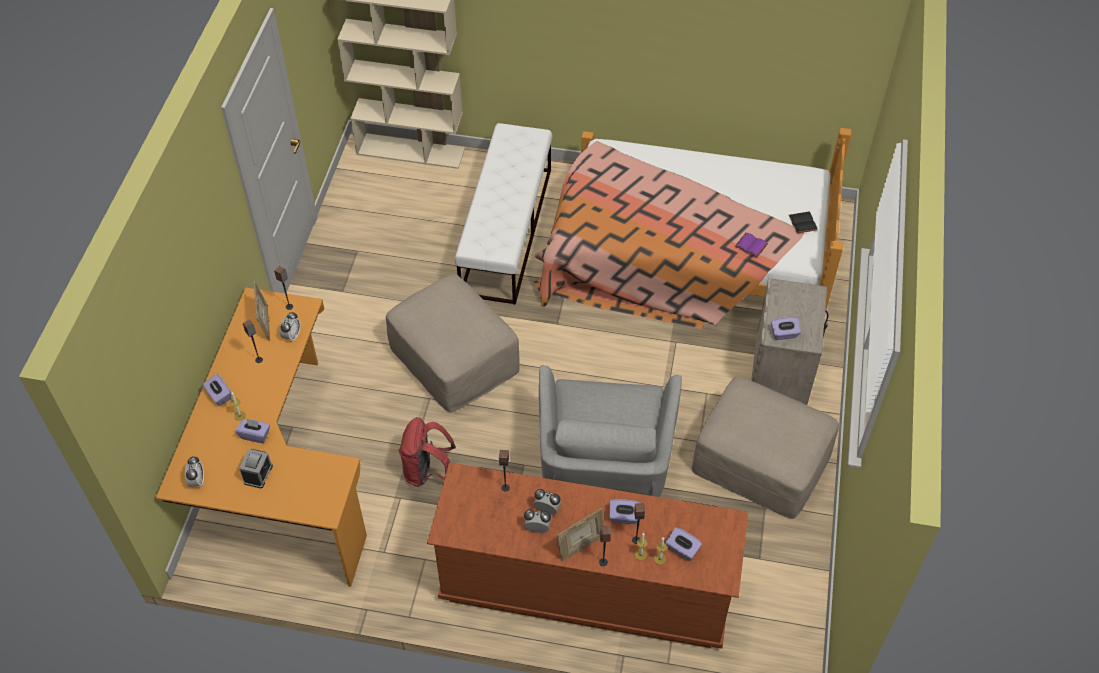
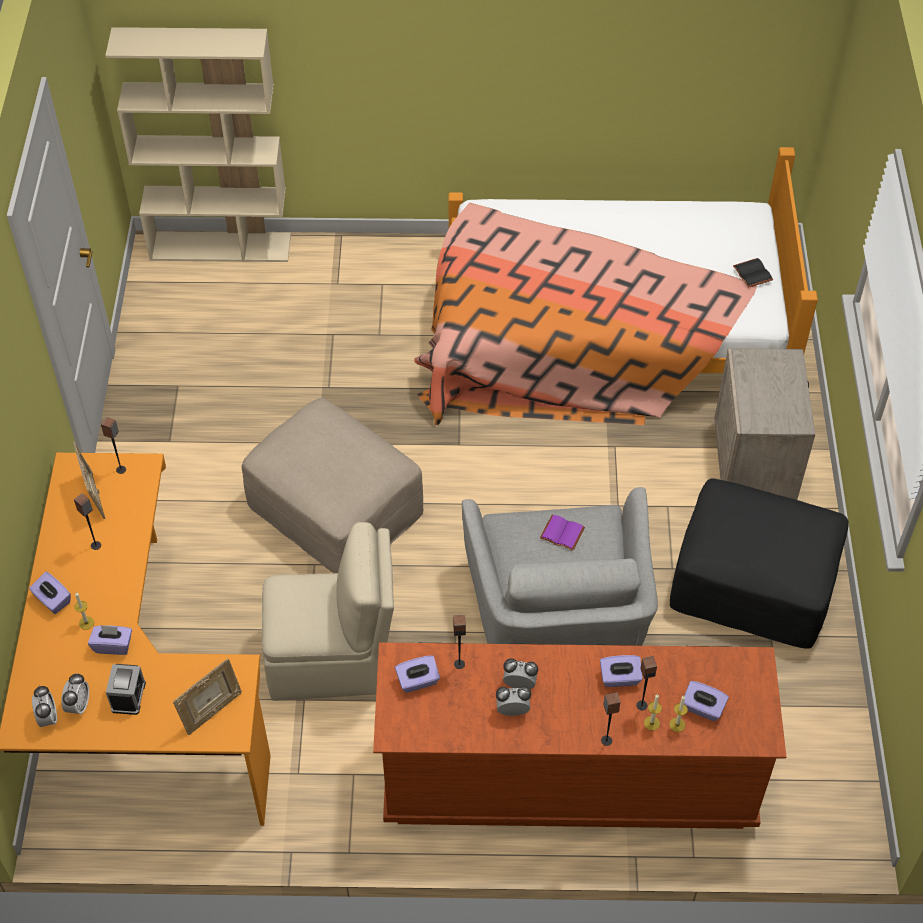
camera: 10 degrees left, 0 degrees up
alarm clock [280,312,301,342] -> alarm clock moved to [61,673,89,715]
red backpack [399,417,456,487] -> beige chair [262,522,394,701]
white bench [455,123,553,305] -> none
picture frame [557,508,604,562] -> picture frame moved to [173,659,242,735]
beige ottoman [692,377,839,519] -> black ottoman [670,478,849,649]
purple book [735,233,768,258] -> purple book moved to [540,515,585,551]
purple tissue box [771,317,801,340] -> purple tissue box moved to [395,655,440,693]

